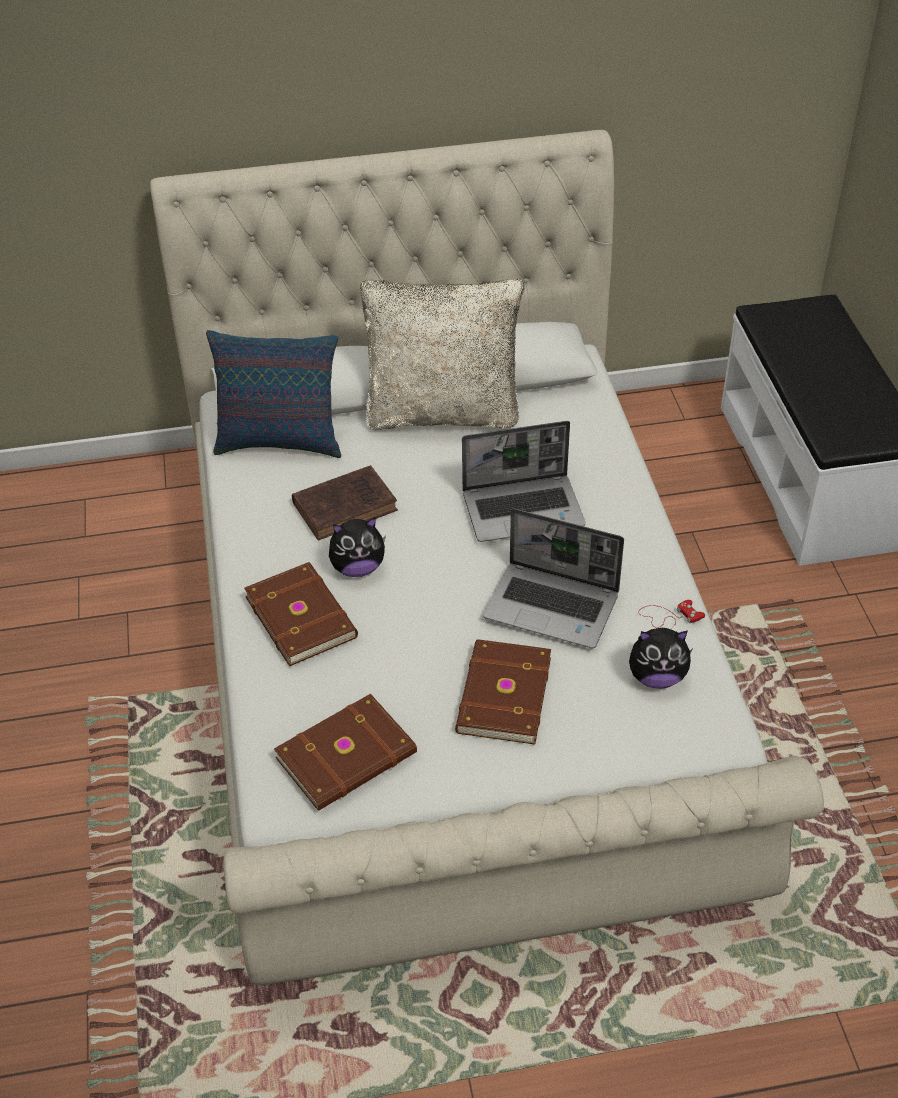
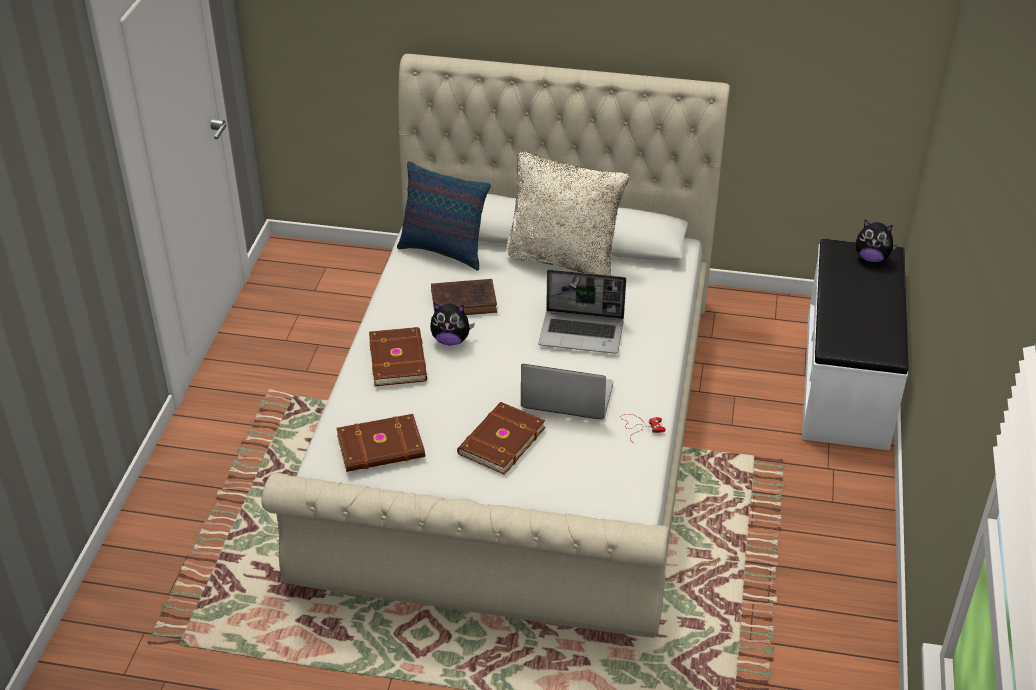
camera: 20 degrees right, 5 degrees down
laptop [483,508,624,649] -> laptop turned 150 degrees clockwise [521,364,613,419]
plush toy [629,628,693,689] -> plush toy moved to [856,220,898,262]

